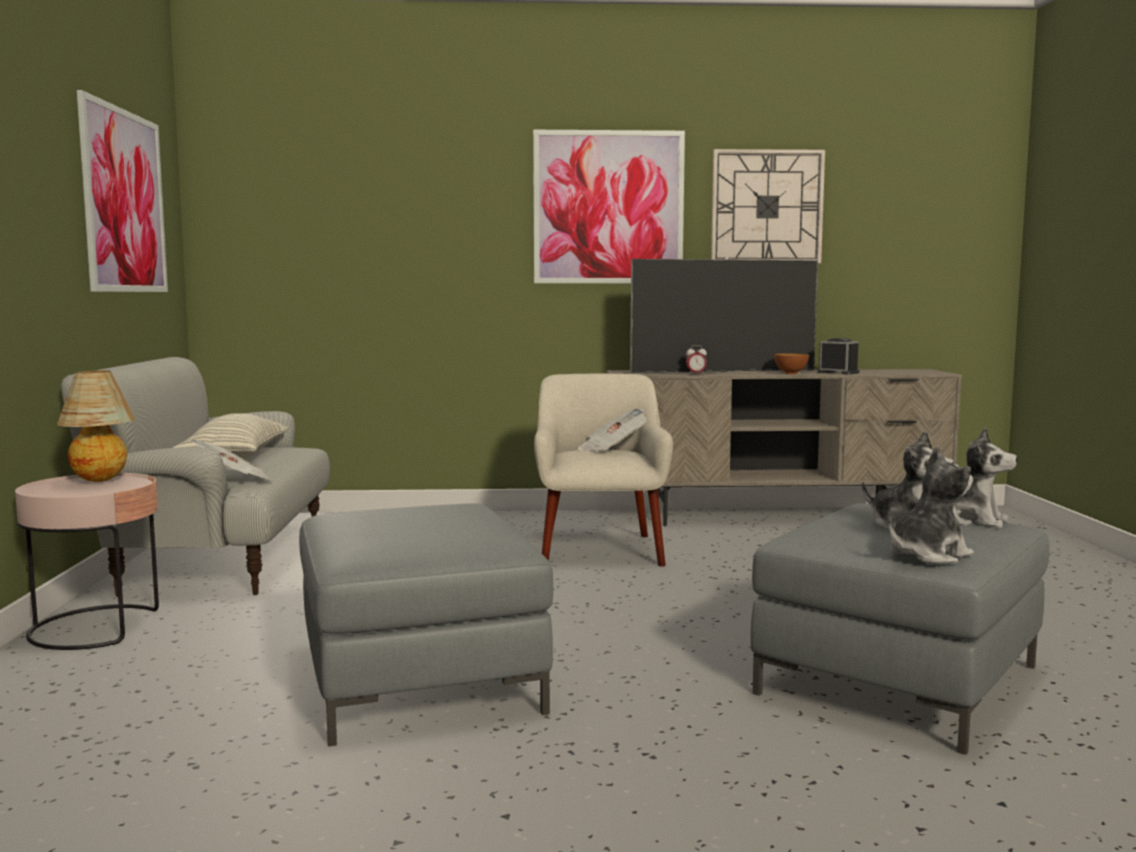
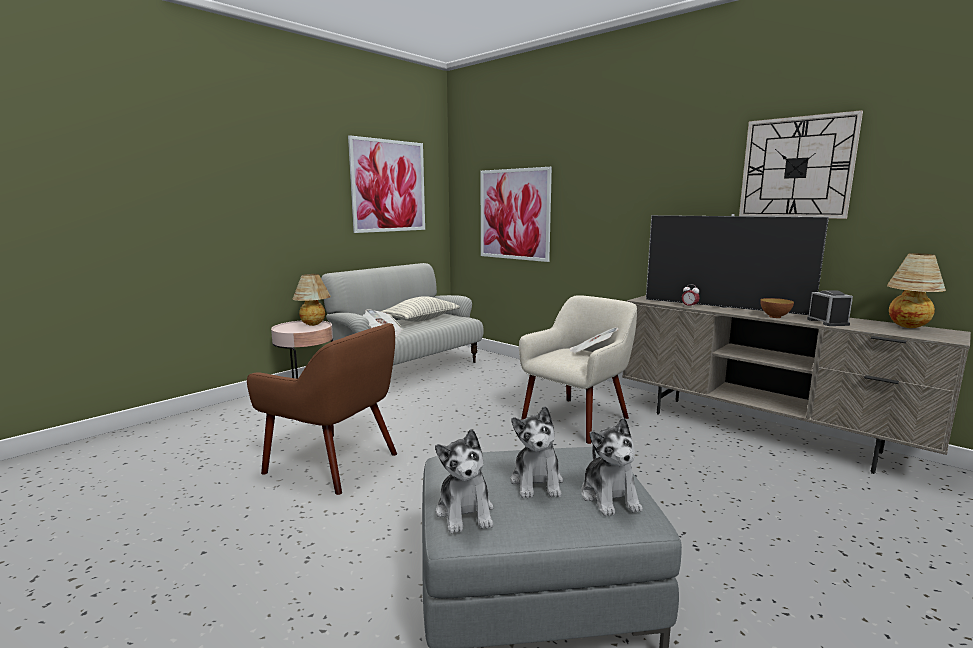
camera: 45 degrees right, 5 degrees up
grey ottoman [299,503,553,747] -> brown armchair [247,323,397,495]
picture [533,130,685,283] -> picture moved to [481,167,552,262]
plush toy [889,446,974,564] -> plush toy turned 60 degrees clockwise [435,429,494,534]
none -> table lamp [887,253,946,328]

